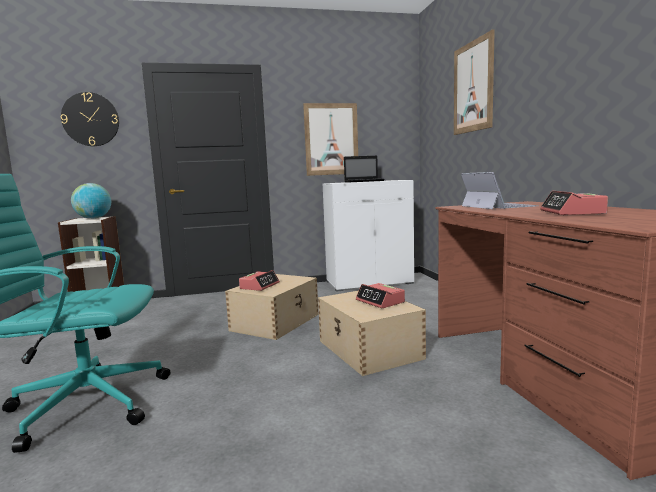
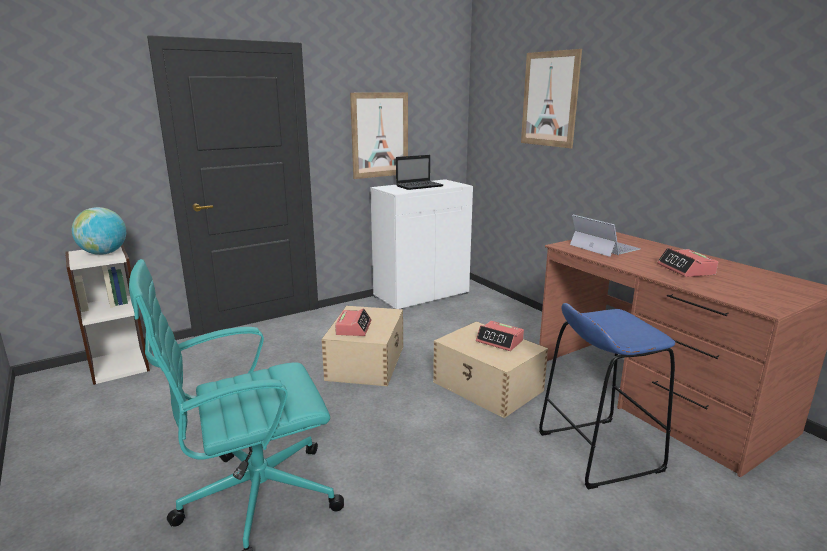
camera: 20 degrees left, 10 degrees up
wall clock [61,92,119,146] -> none
none -> blue stool [539,303,676,489]

